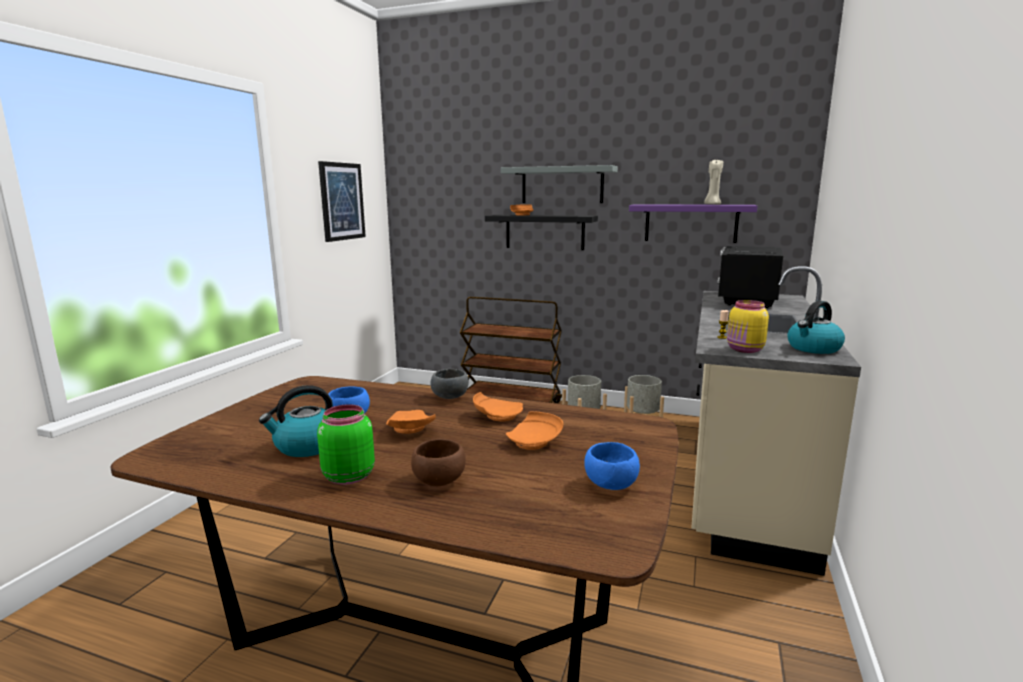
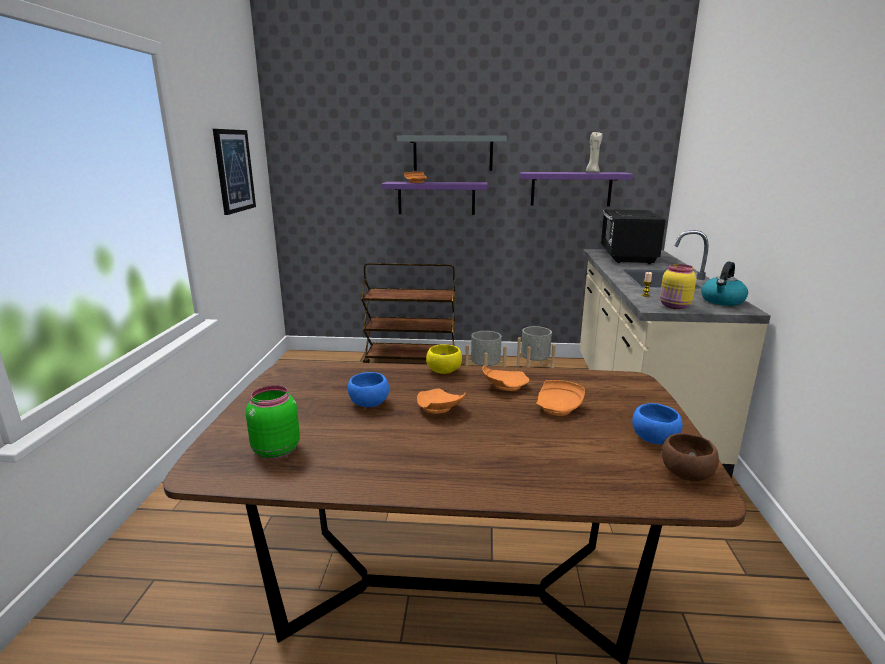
camera: 15 degrees left, 5 degrees up
kettle [259,385,333,457] -> none
green jar [317,404,375,485] -> green jar moved to [246,385,300,459]
brown bowl [411,439,466,486] -> brown bowl moved to [662,433,719,481]
grey bowl [430,369,469,399] -> yellow bowl [426,344,462,374]
black shelf [485,215,598,250] -> purple shelf [381,182,488,215]

